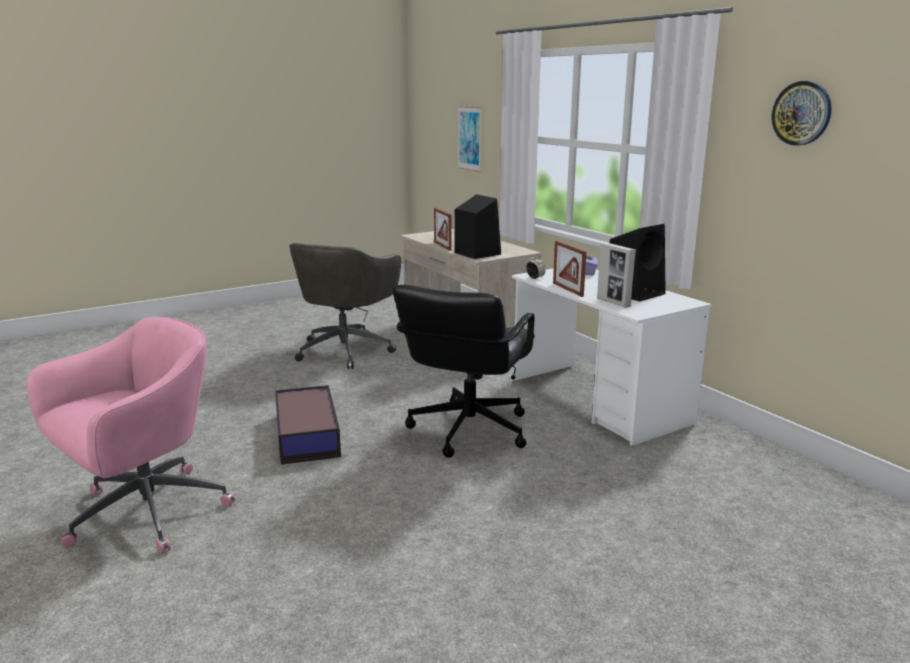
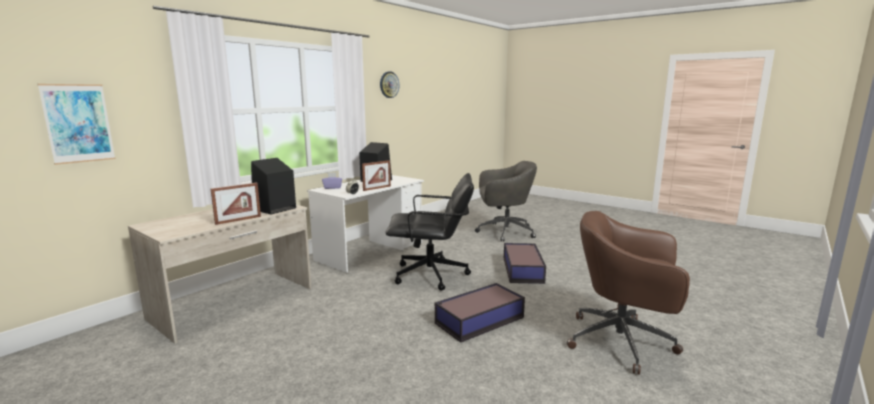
camera: 110 degrees left, 5 degrees down
pink office chair [26,317,235,554] -> brown office chair [567,211,690,375]
grey office chair [289,243,401,369] -> grey office chair moved to [475,161,537,242]
picture frame [597,242,636,308] -> none
none -> storage box [504,243,546,284]

